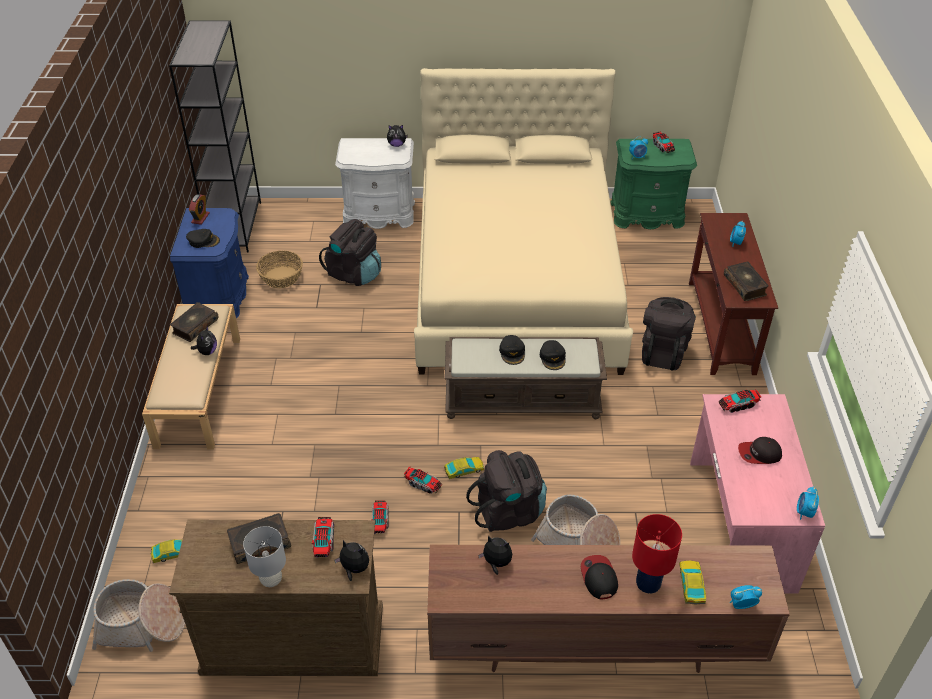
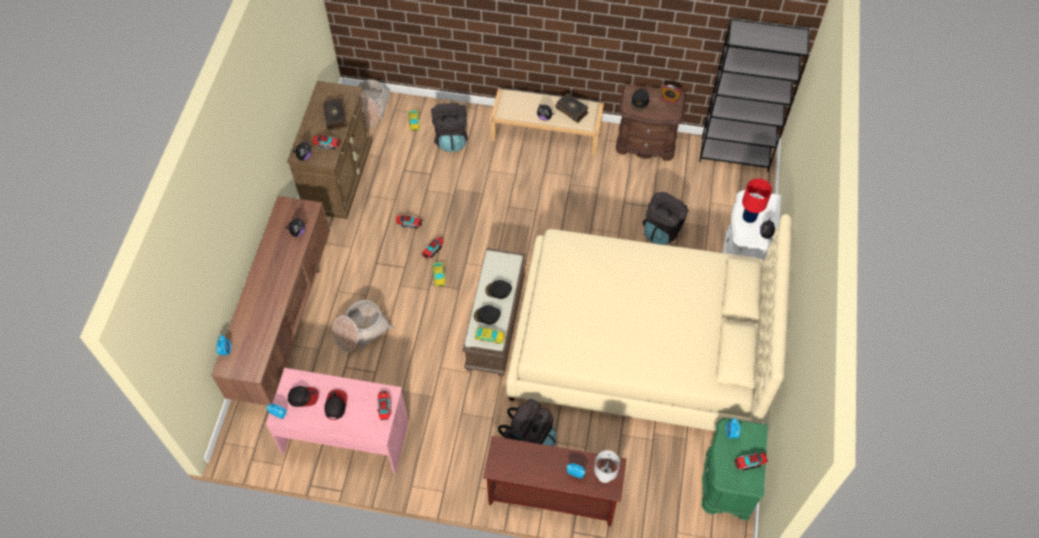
camera: 100 degrees right, 15 degrees up
blue nightstand [170,208,249,318] -> brown nightstand [616,84,686,161]
grey table lamp [243,526,286,587] -> grey table lamp moved to [594,450,620,483]
basket [256,251,303,288] -> none
black backpack [466,450,547,532] -> black backpack moved to [431,103,468,152]
cap [581,555,618,599] -> cap moved to [288,386,319,407]
red table lamp [632,514,682,593] -> red table lamp moved to [742,179,772,223]
toy car [679,560,706,605] -> toy car moved to [475,327,505,344]
book [724,262,769,301] -> none

